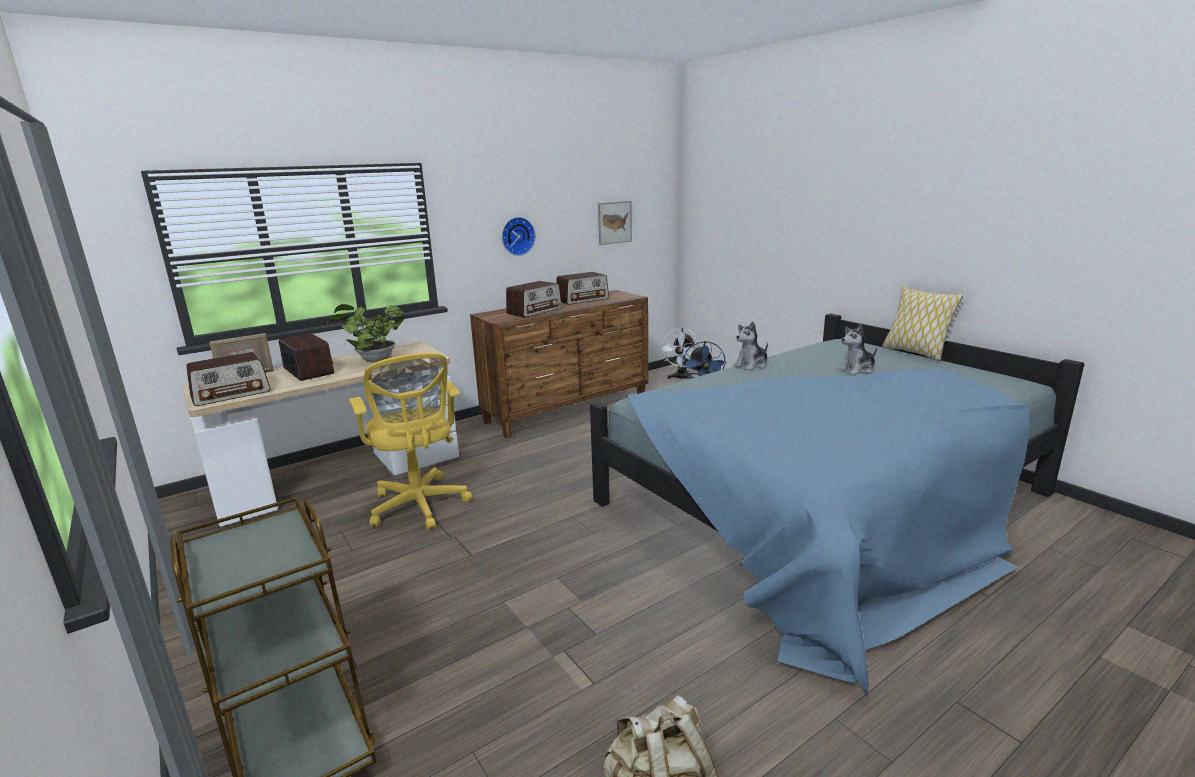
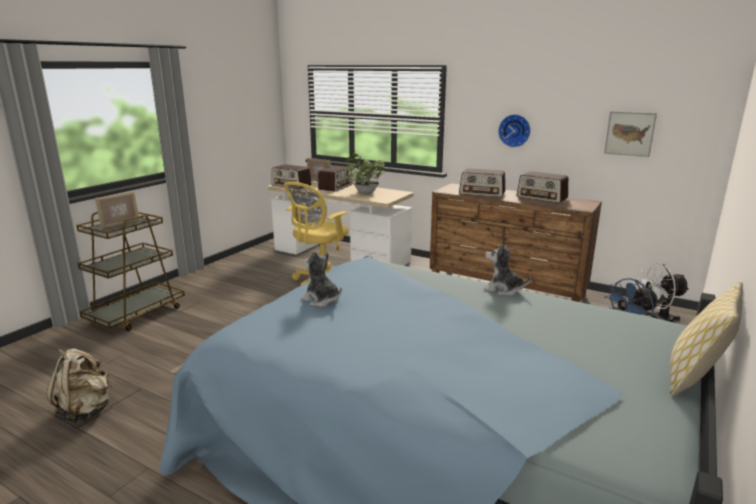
camera: 65 degrees right, 0 degrees up
plush toy [837,324,877,375] -> plush toy moved to [301,251,342,307]
none -> picture frame [95,191,140,230]

